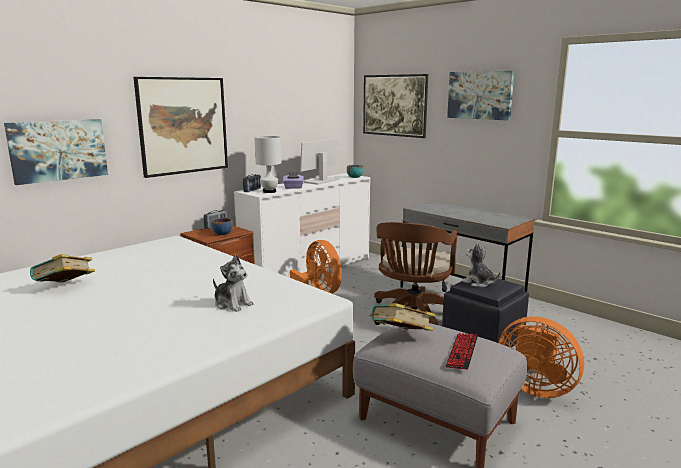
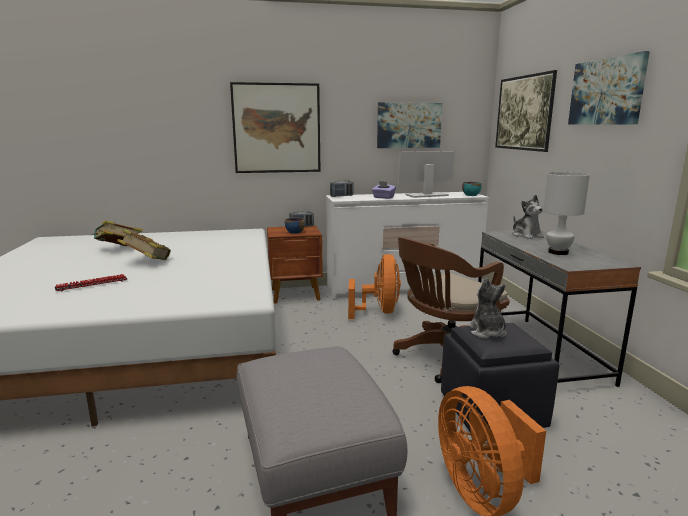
camera: 35 degrees right, 0 degrees up
picture [4,119,108,185] -> picture moved to [377,102,442,148]
plush toy [213,254,254,312] -> plush toy moved to [512,195,544,239]
white table lamp [254,136,281,193] -> white table lamp moved to [543,172,590,255]
book [370,303,435,331] -> book moved to [117,229,171,260]
keyboard [446,333,478,370] -> keyboard moved to [55,274,127,292]

